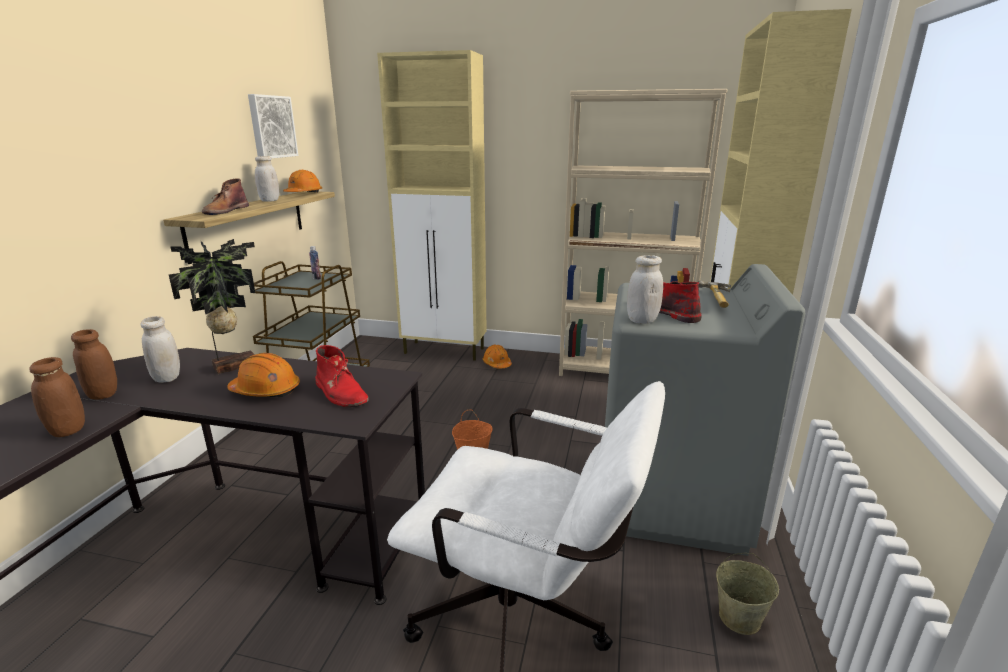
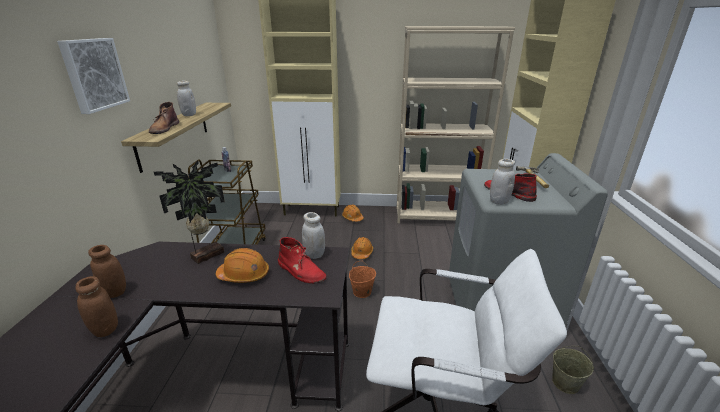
camera: 10 degrees left, 5 degrees up
white jar [141,316,180,383] -> white jar moved to [302,212,325,259]
picture [248,94,299,158] -> picture moved to [57,38,130,114]
orange hard hat [283,170,322,193] -> orange hard hat moved to [351,237,373,259]

